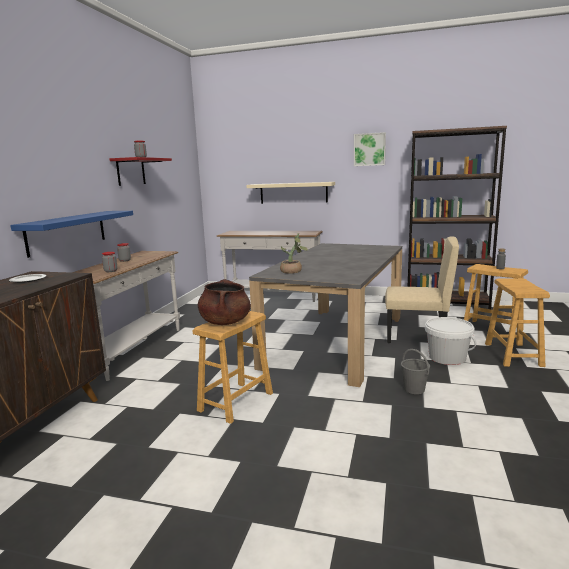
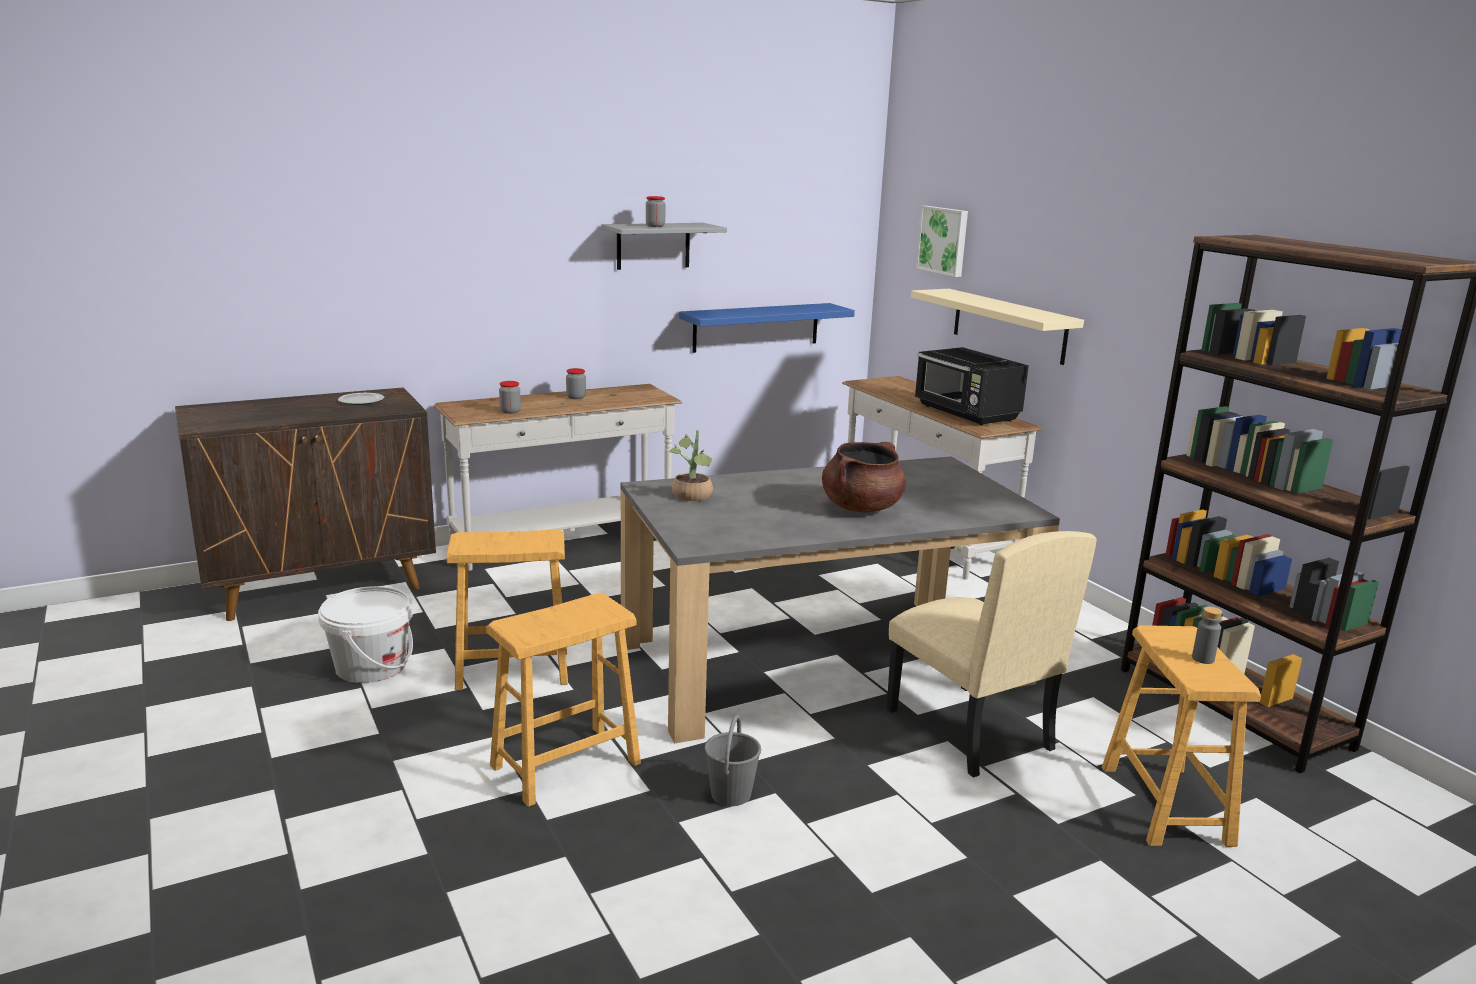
camera: 45 degrees right, 5 degrees up
blue shelf [10,211,133,258] -> blue shelf moved to [679,303,855,353]
red shelf [109,157,172,186] -> grey shelf [601,223,727,270]
brown cooking pot [198,279,251,325] -> brown cooking pot moved to [822,442,906,512]
picture [354,132,386,166] -> picture moved to [916,206,968,277]
white bucket [425,317,476,365] -> white bucket moved to [318,586,413,683]
brown stool [485,278,550,367] -> brown stool moved to [486,593,641,807]
none -> black microwave [915,347,1029,426]

